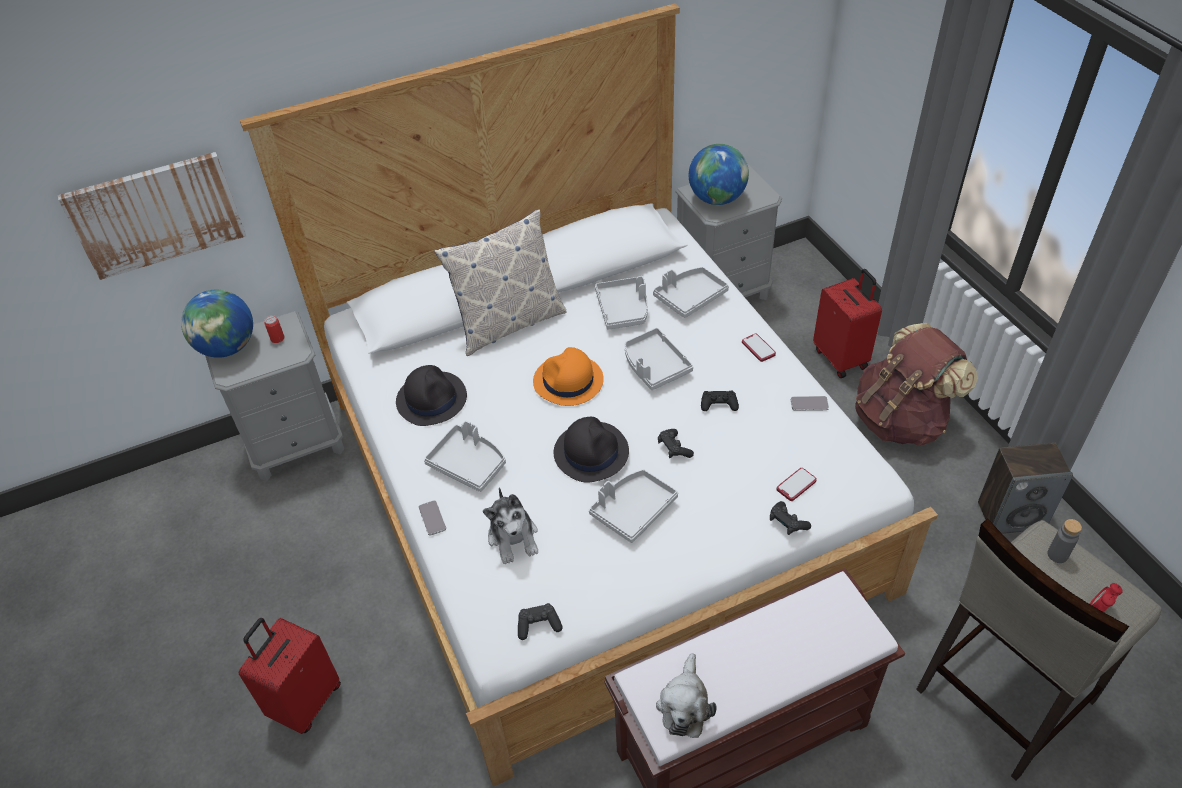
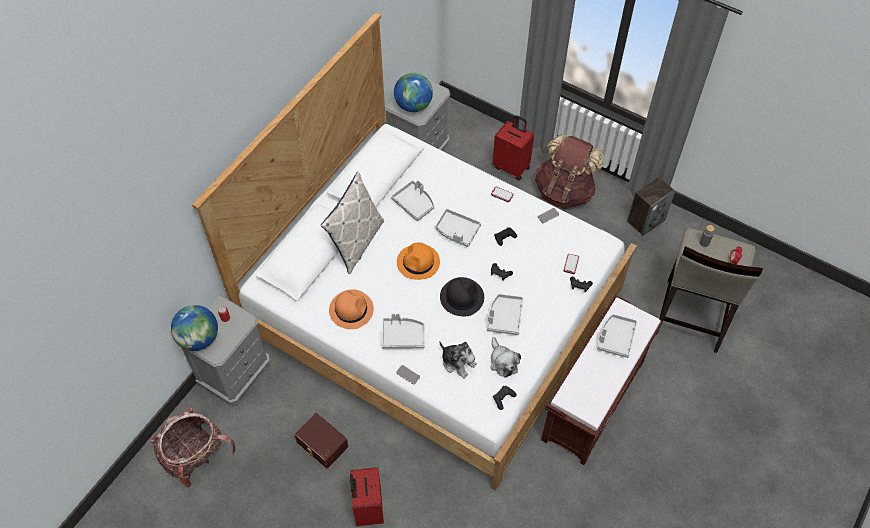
camera: 35 degrees left, 10 degrees up
picture [58,152,246,280] -> none
black hat [396,365,467,426] -> orange hat [329,289,374,329]
grey tray [653,267,729,318] -> grey tray moved to [597,314,637,358]
plush toy [656,653,717,738] -> plush toy moved to [490,337,521,378]
none -> backpack [150,407,236,487]
none -> brown storage box [294,413,348,468]

